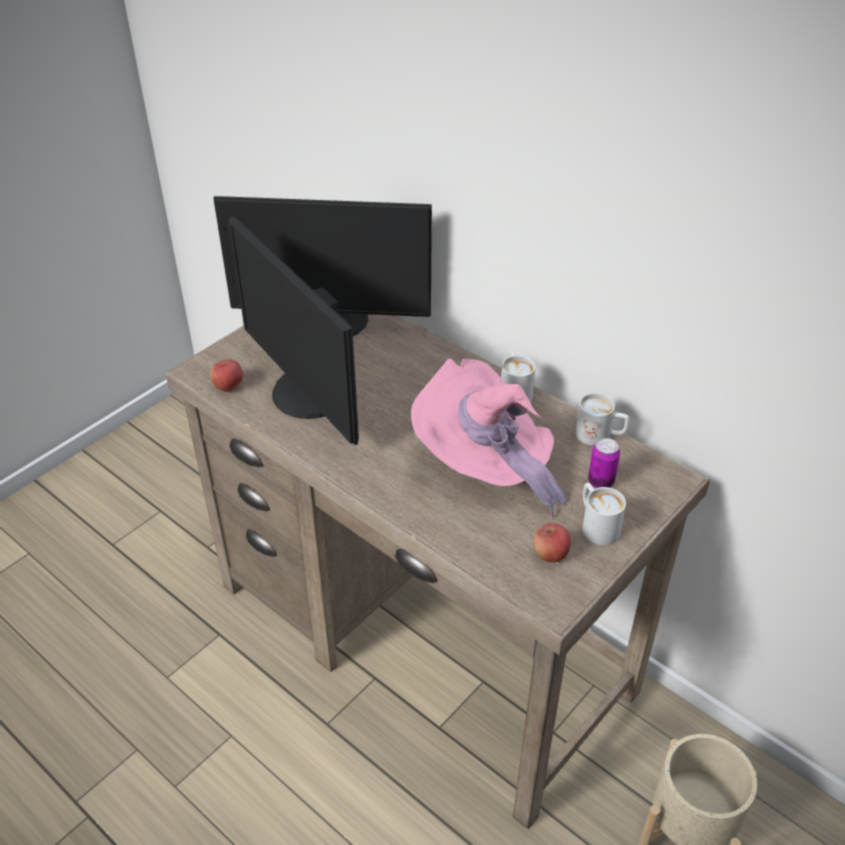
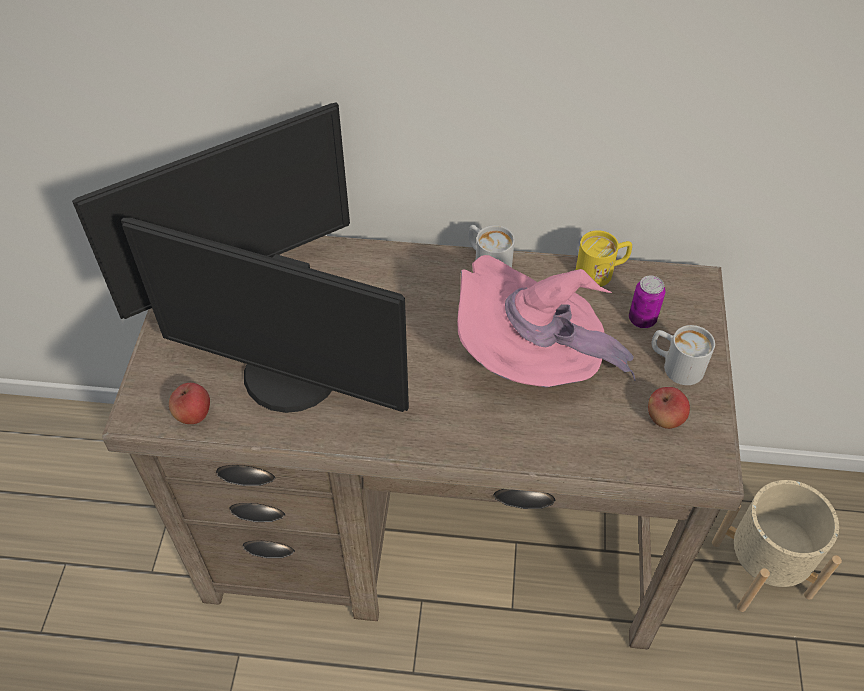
camera: 35 degrees left, 10 degrees up
white mug [576,393,629,446] -> yellow mug [576,230,632,287]

